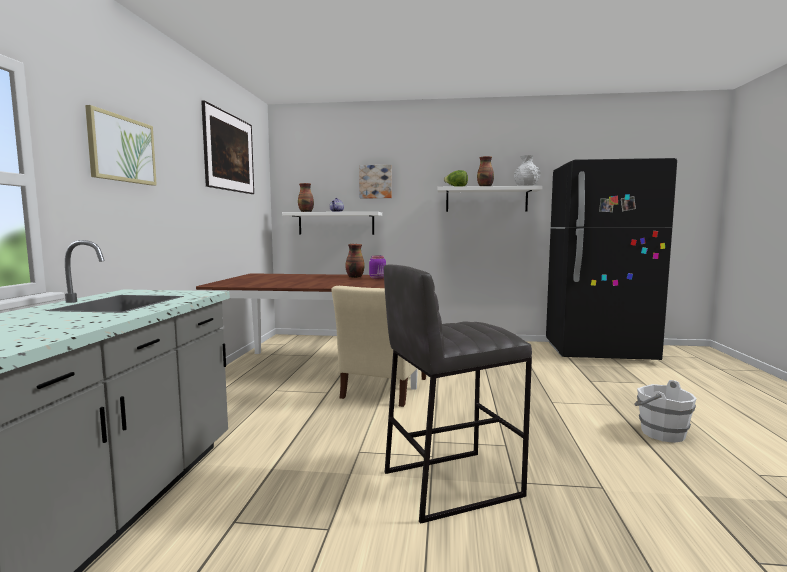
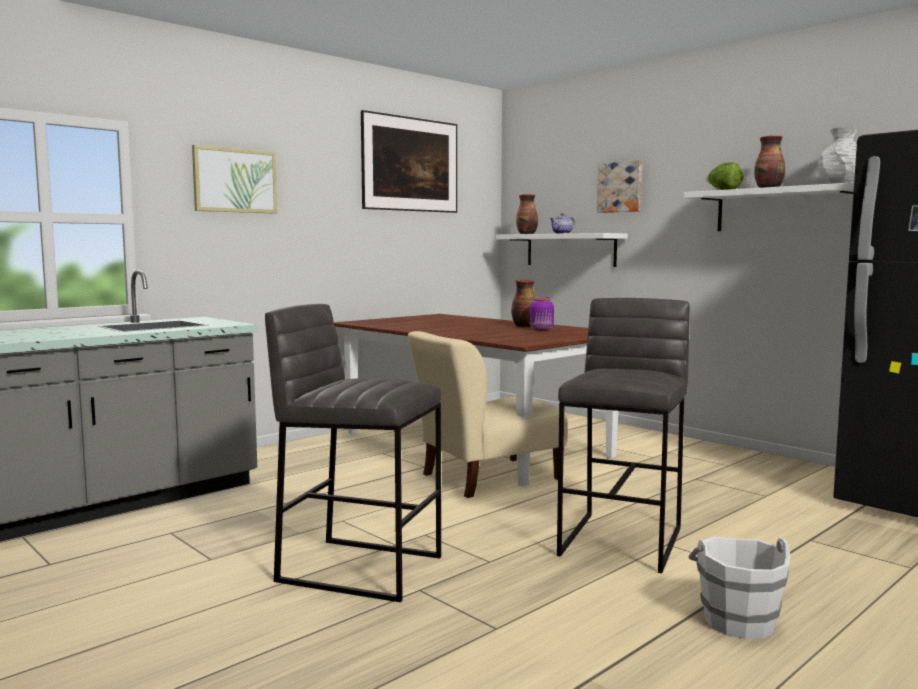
camera: 40 degrees right, 0 degrees up
none -> grey stool [557,298,690,573]

